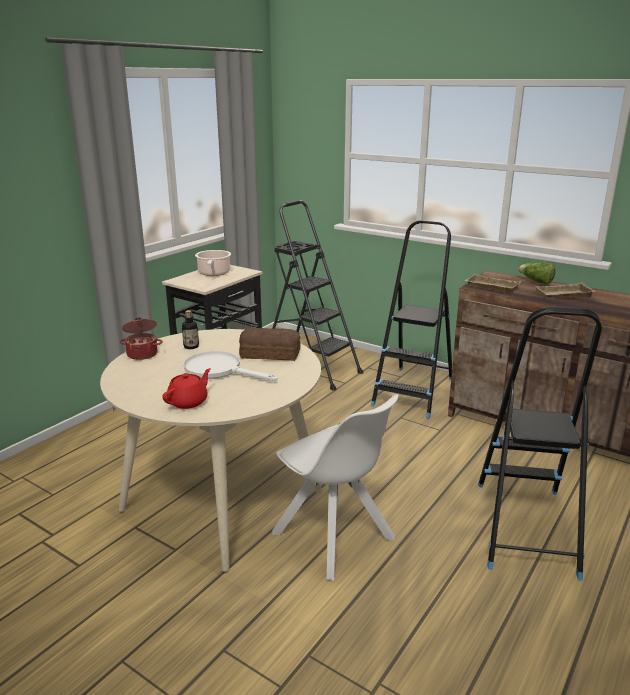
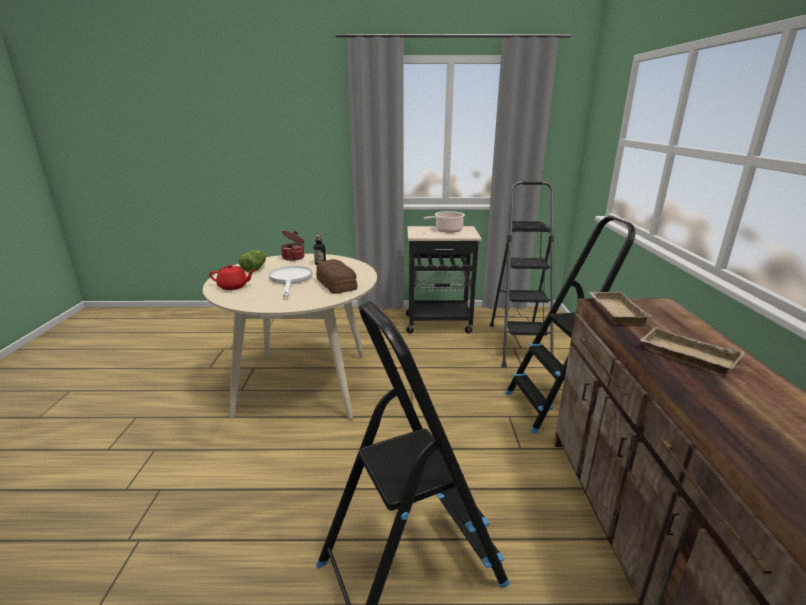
camera: 55 degrees right, 0 degrees up
white chair [272,394,399,580] -> none
lettuce [518,262,556,284] -> lettuce moved to [239,250,266,272]

